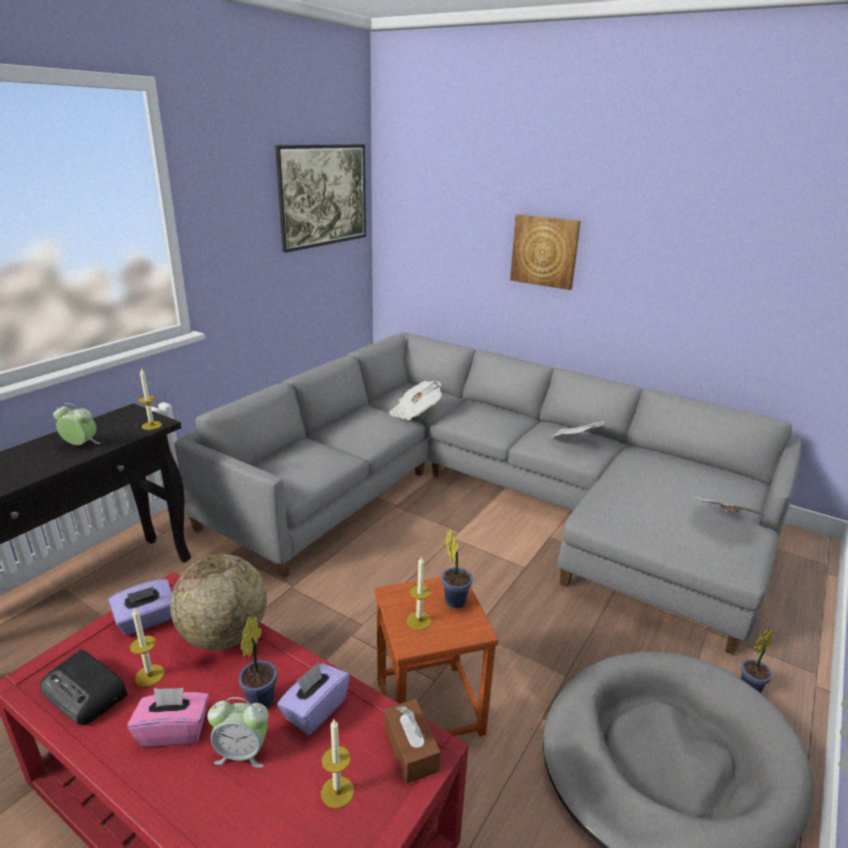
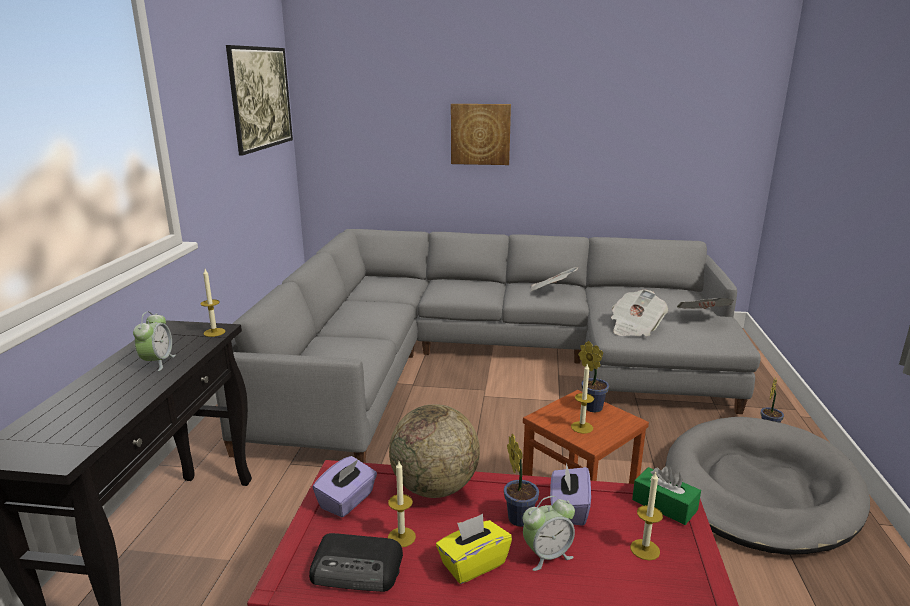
camera: 25 degrees left, 5 degrees down
alarm clock [53,403,101,445] -> alarm clock turned 105 degrees clockwise [133,311,176,371]
pink tissue box [127,688,209,747] -> yellow tissue box [436,514,512,584]
brown tissue box [385,699,441,783] -> green tissue box [632,465,701,525]
newspaper [389,381,442,420] -> newspaper moved to [611,290,668,336]

